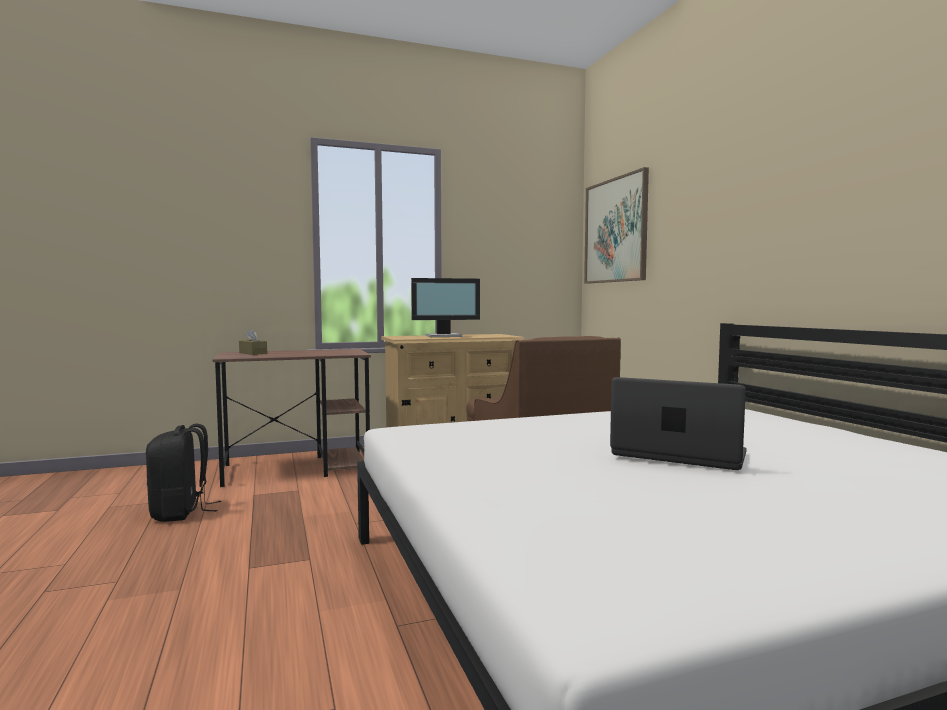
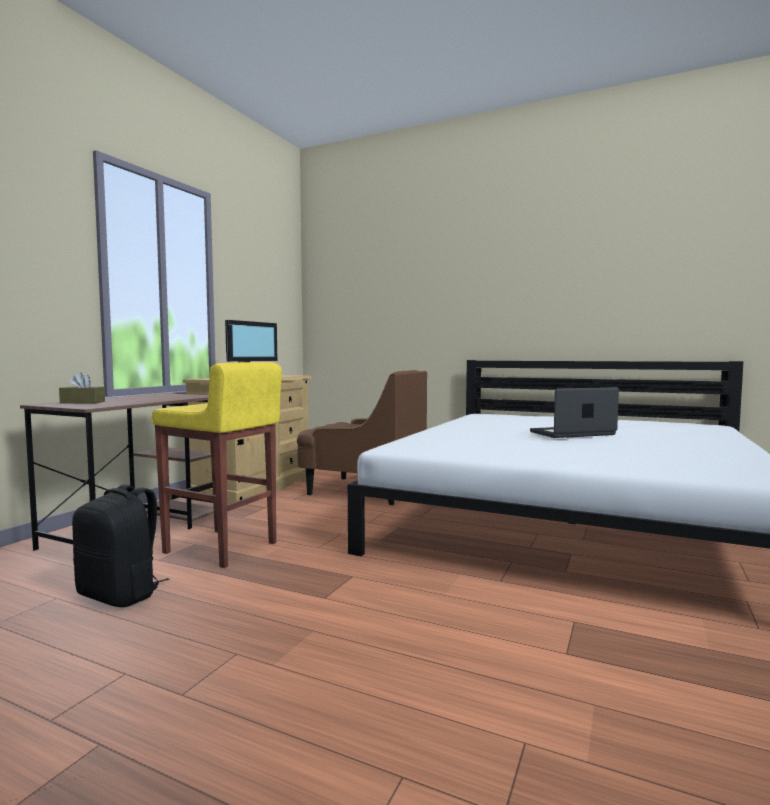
camera: 45 degrees left, 0 degrees up
picture [584,167,649,284] -> none
none -> yellow stool [152,362,282,568]

